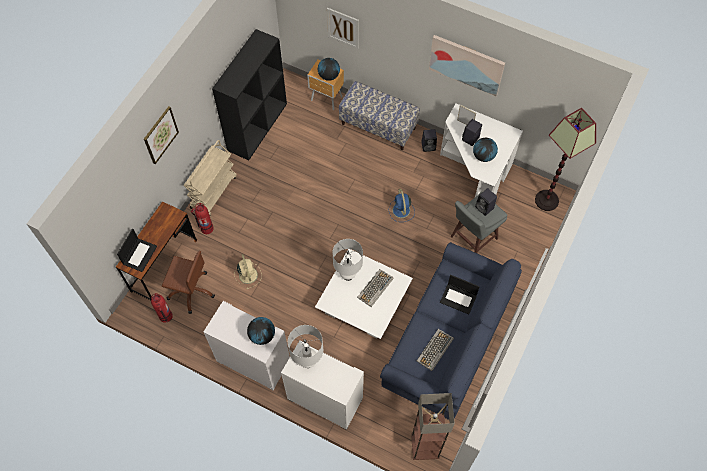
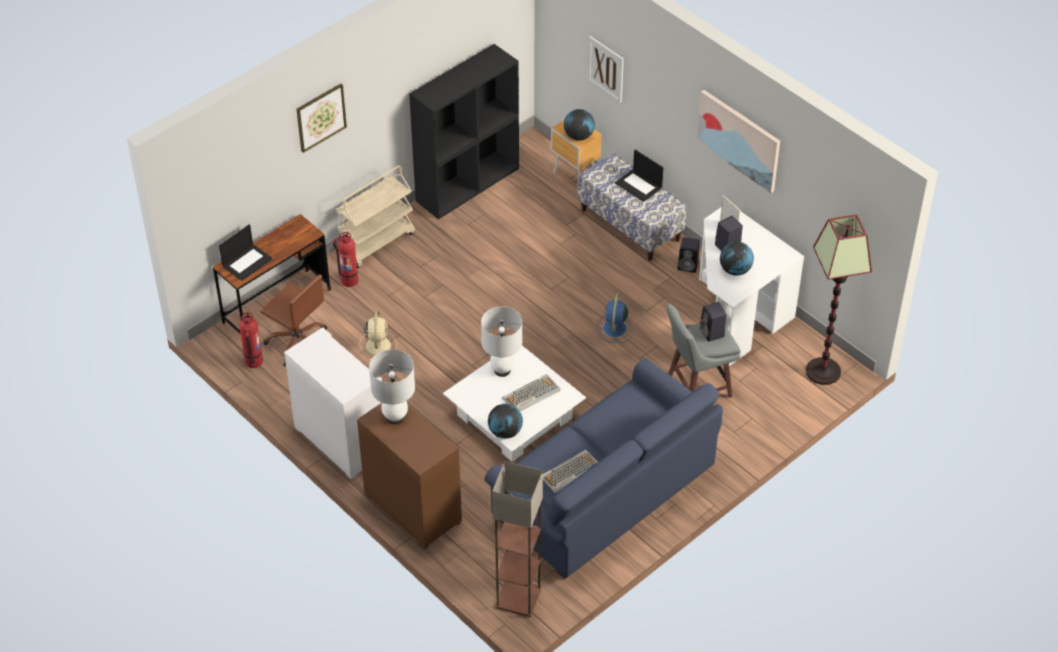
camera: 20 degrees right, 15 degrees down
globe [247,317,275,345] -> globe moved to [488,404,523,439]
white cabinet [281,340,364,430] -> brown cabinet [357,403,462,549]
laptop [440,275,480,314] -> laptop moved to [615,149,664,202]

